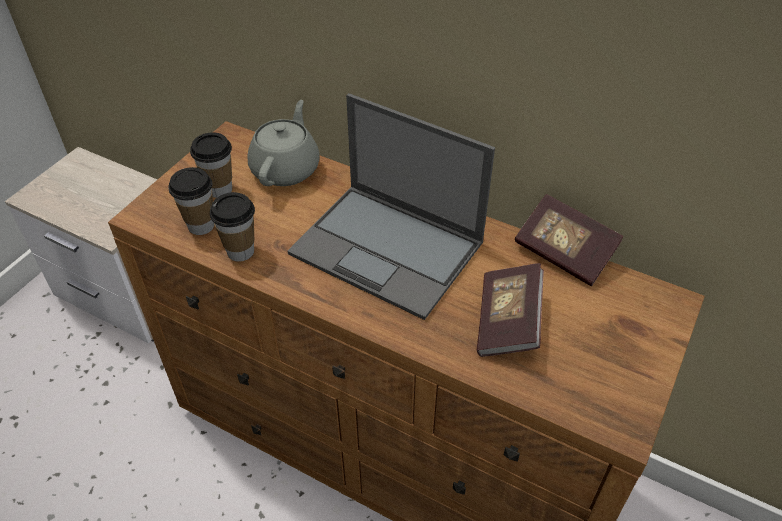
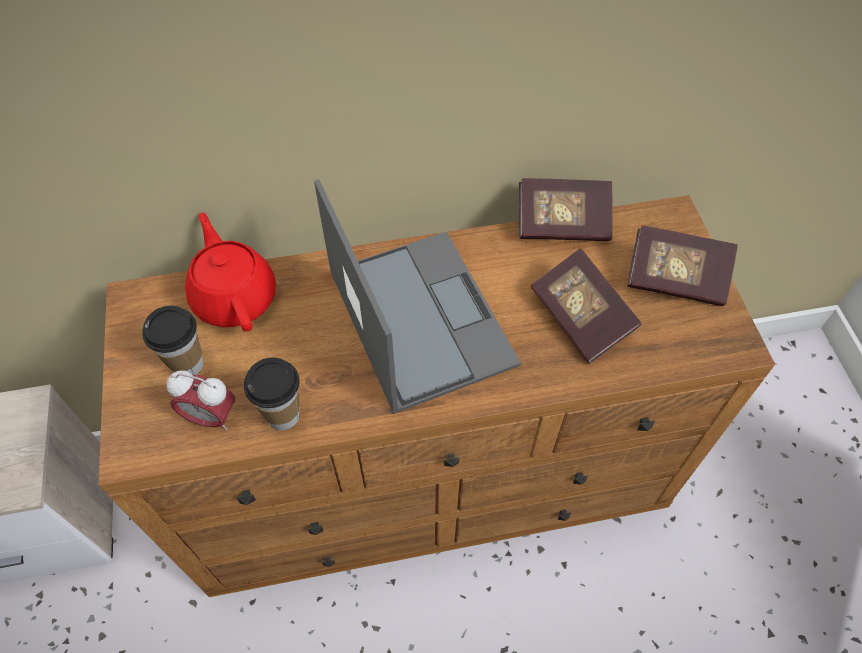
camera: 40 degrees left, 10 degrees up
cup [168,167,214,235] -> alarm clock [167,370,235,431]
grey teapot [248,100,320,186] -> red teapot [185,212,276,332]
laptop [287,93,495,320] -> laptop turned 105 degrees counterclockwise [314,179,521,414]
none -> book [628,225,738,306]

